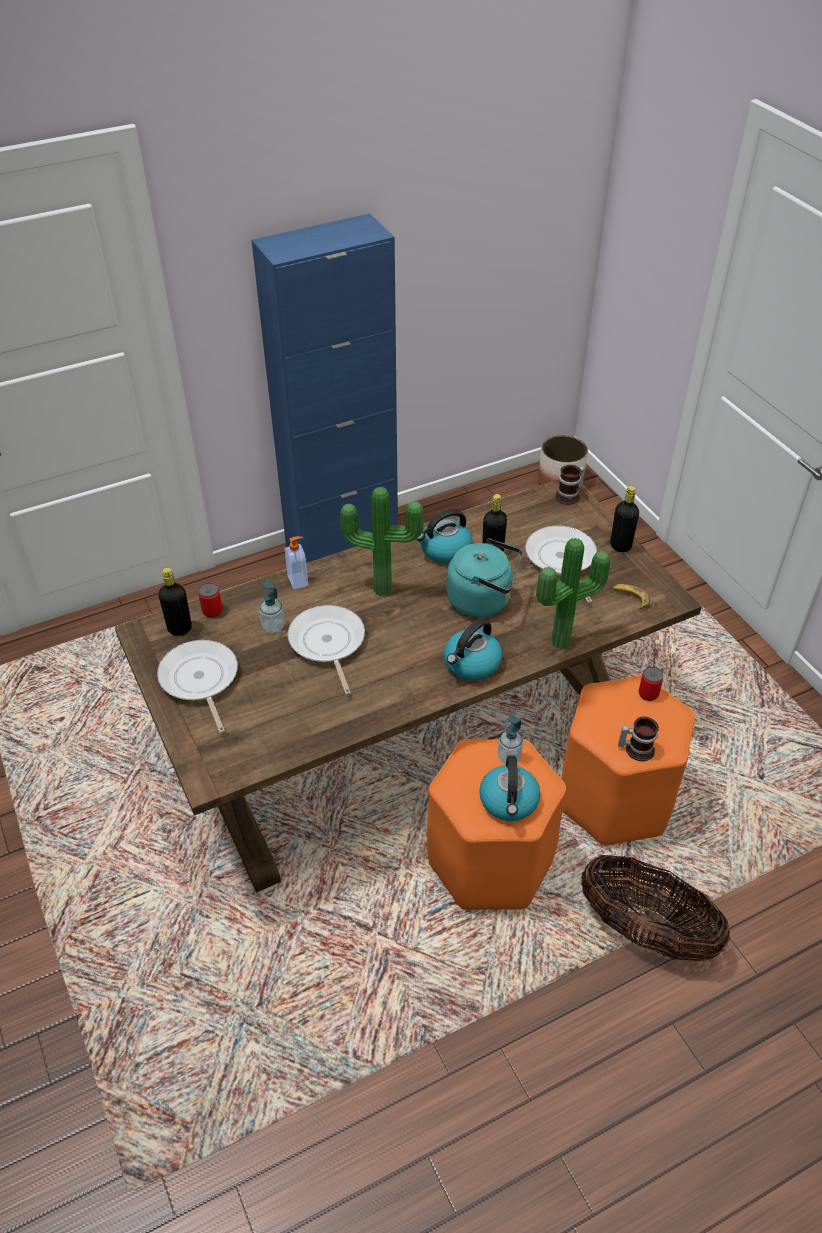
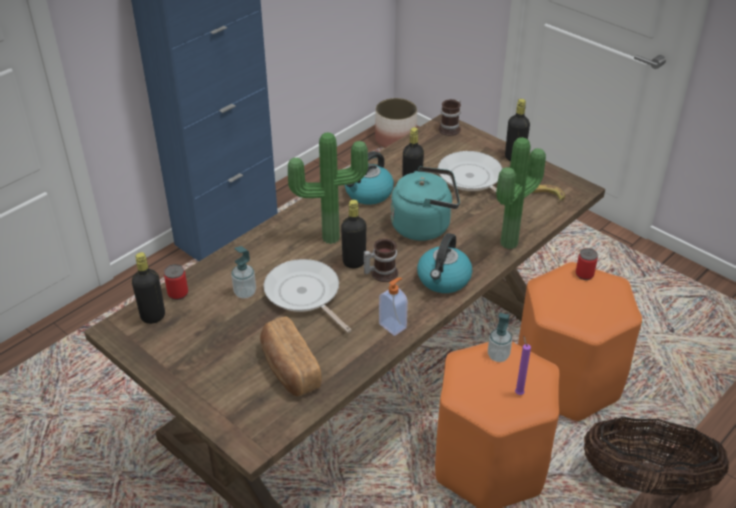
camera: 20 degrees left, 5 degrees down
frying pan [157,640,238,733] -> none
soap dispenser [285,536,308,589] -> soap dispenser moved to [379,278,408,336]
kettle [479,755,540,821] -> purple candle [515,336,531,395]
mug [618,717,659,761] -> mug moved to [364,239,398,282]
none -> bread [260,316,322,396]
none -> black bottle [341,200,366,268]

